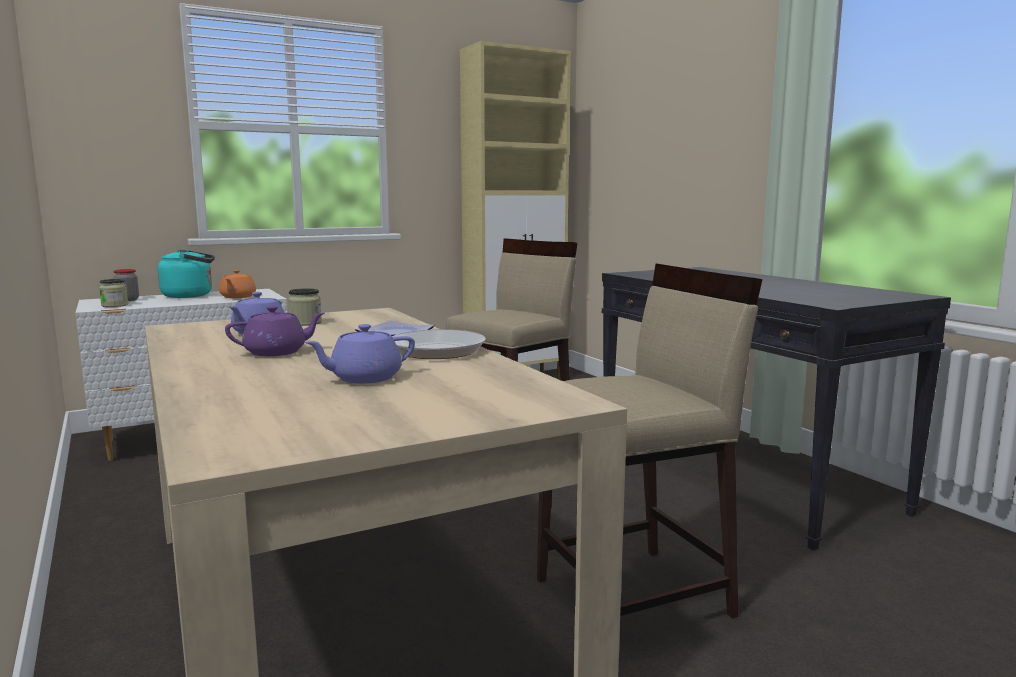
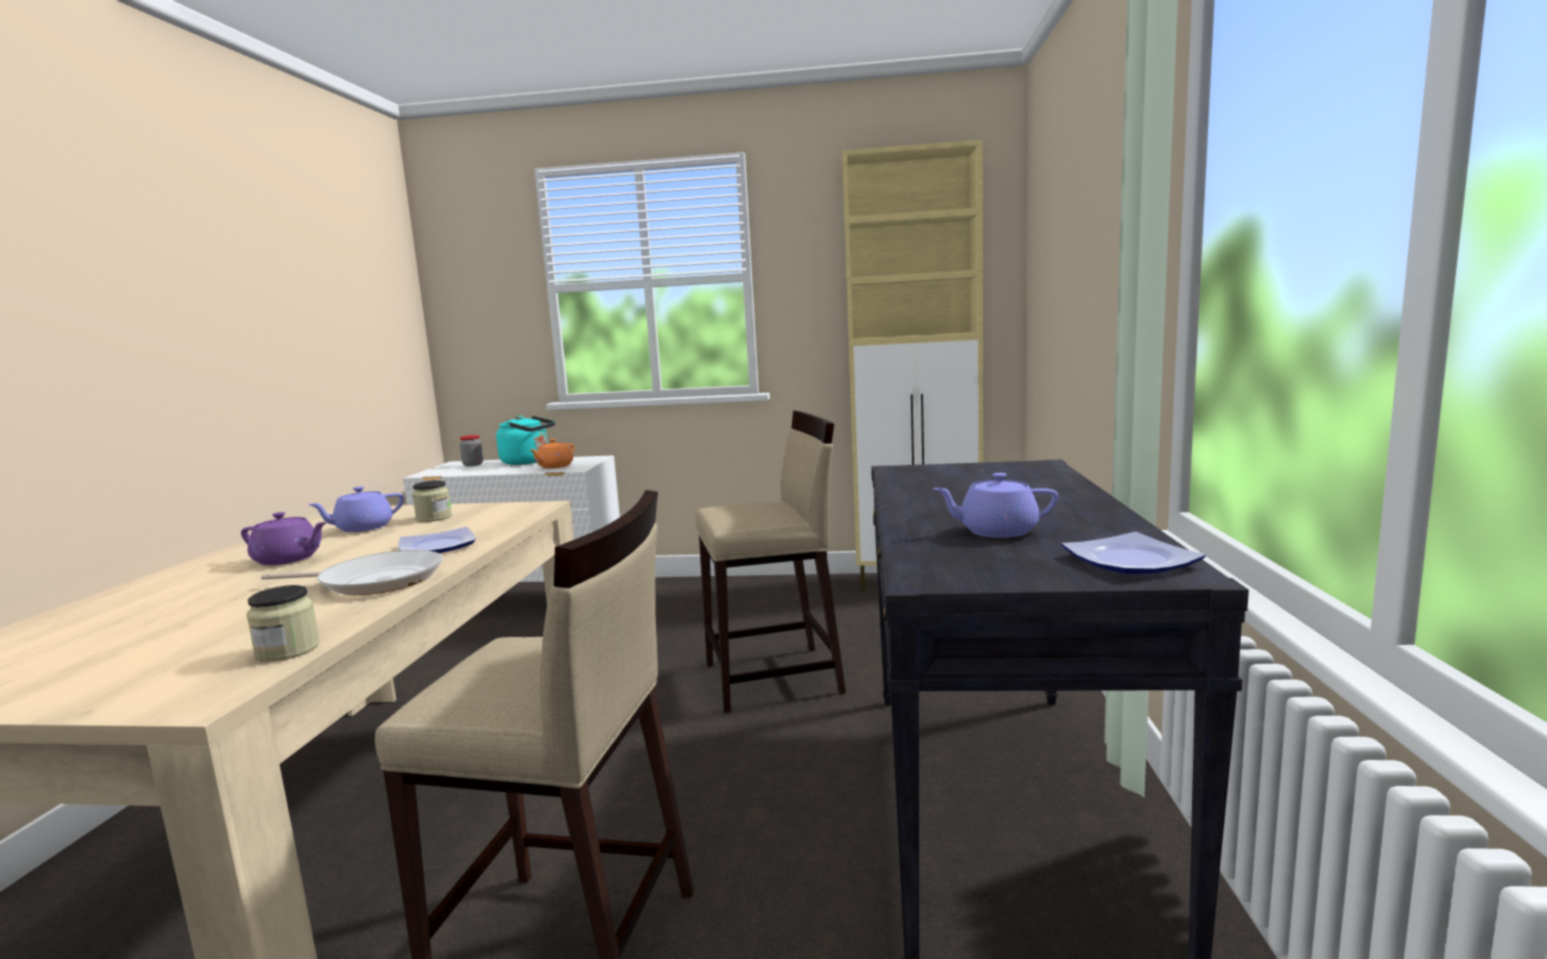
camera: 35 degrees right, 0 degrees up
jar [99,279,128,307] -> jar moved to [246,585,320,662]
purple teapot [305,324,415,384] -> purple teapot moved to [933,473,1058,538]
none -> plate [1062,532,1206,574]

